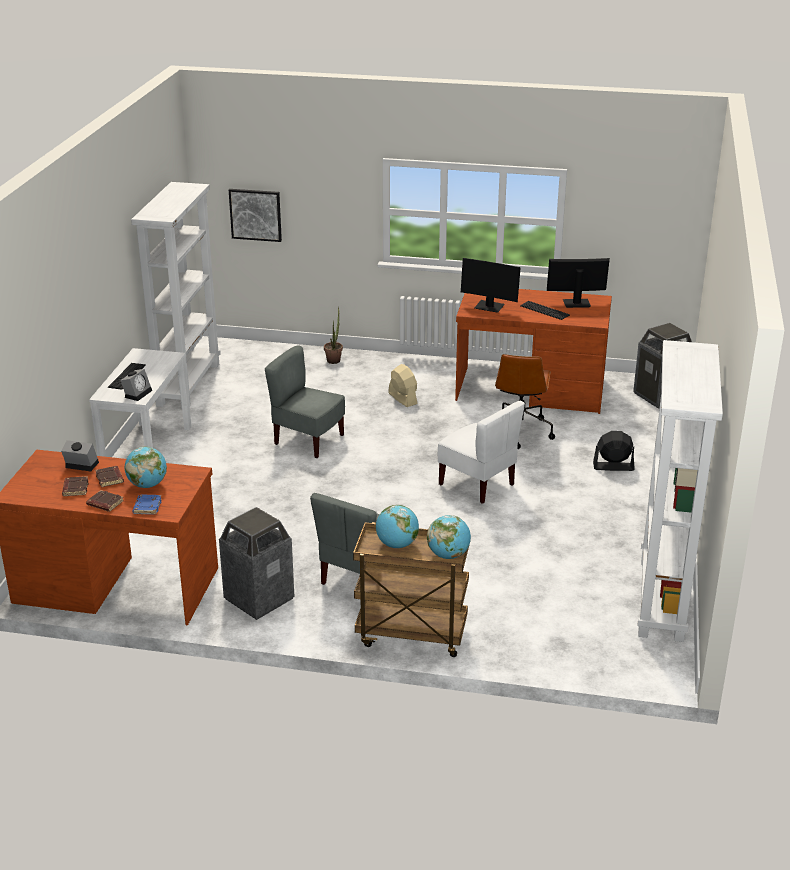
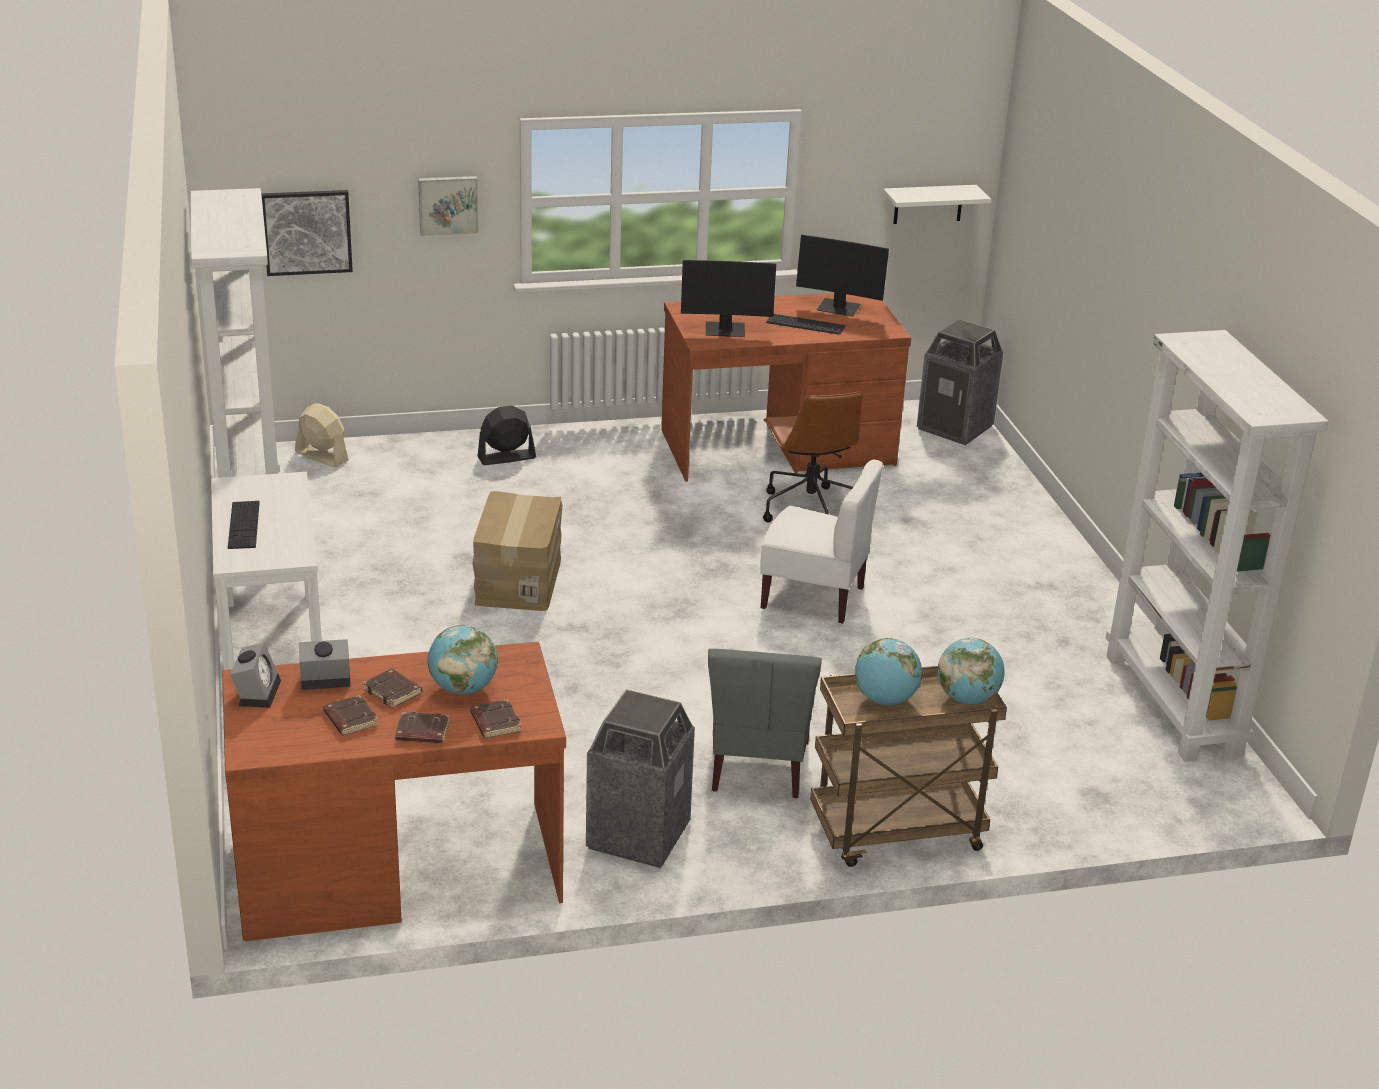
camera: 25 degrees left, 0 degrees up
alarm clock [120,369,152,401] -> alarm clock moved to [230,642,281,708]
blue book [132,495,162,515] -> brown book [470,699,522,738]
grey chair [265,345,345,458] -> cardboard box [473,491,562,611]
potted plant [324,307,343,364] -> none
beige fan [388,364,418,407] -> beige fan moved to [295,403,349,467]
monitor [547,258,610,308] -> monitor turned 135 degrees counterclockwise [796,235,889,316]
black fan [593,431,635,471] -> black fan moved to [478,406,536,465]
none -> picture [418,176,479,236]
none -> white shelf [883,185,991,224]

